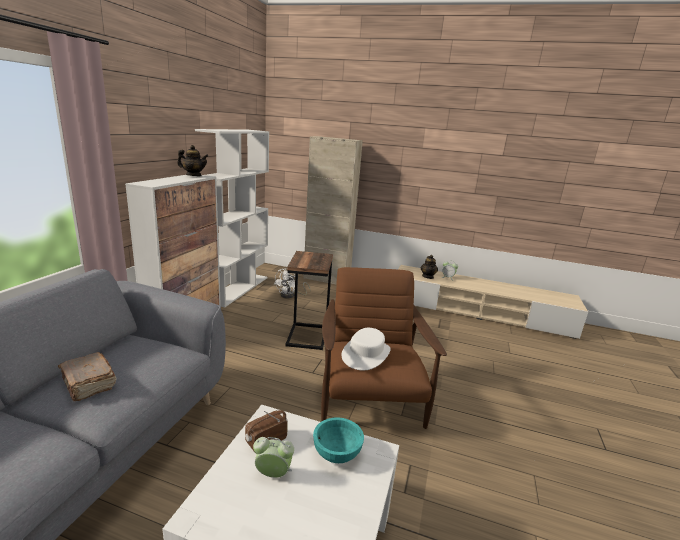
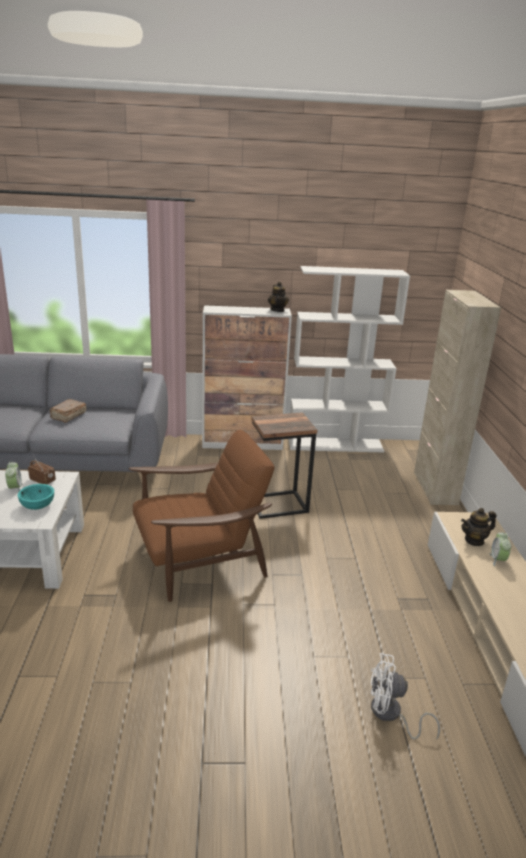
camera: 70 degrees right, 5 degrees up
white fan [274,268,310,299] -> white fan moved to [371,653,440,740]
white hat [342,328,391,370] -> none

